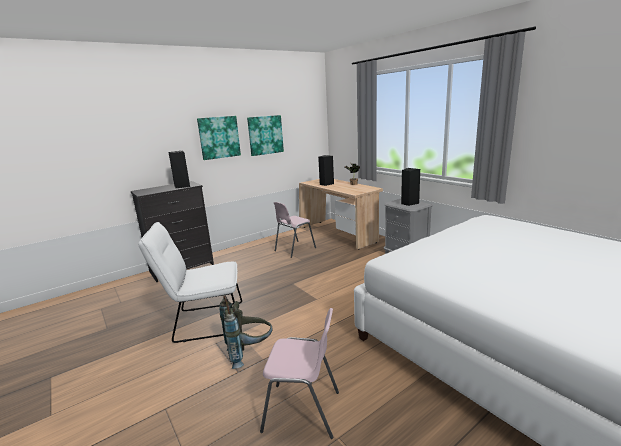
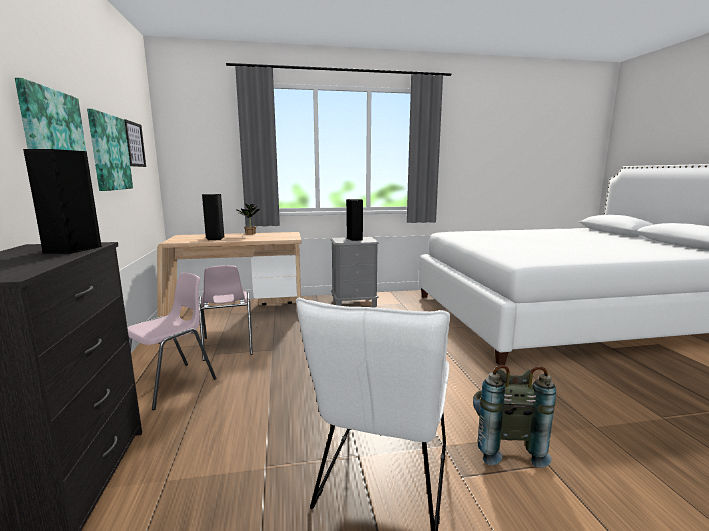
camera: 65 degrees left, 5 degrees down
pink chair [260,308,339,439] -> pink chair moved to [127,273,216,410]
none -> picture [124,119,146,167]

